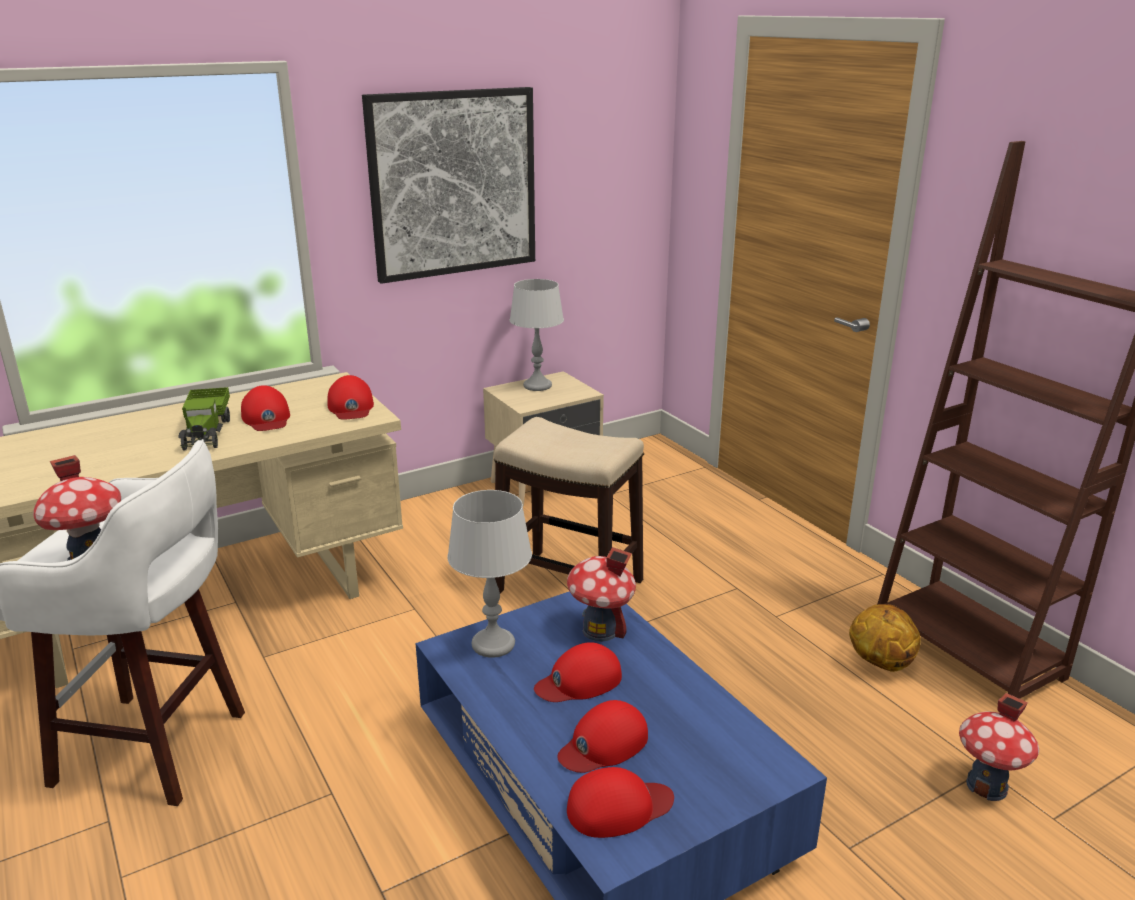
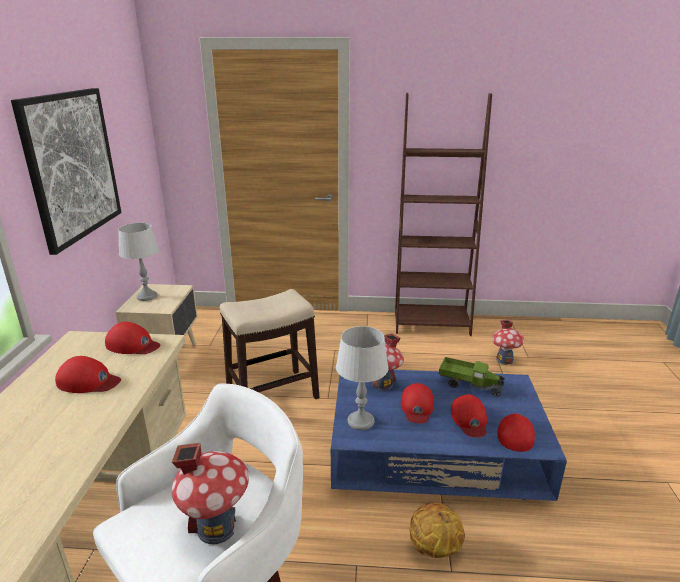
camera: 55 degrees left, 0 degrees up
toy truck [179,387,230,450] -> toy truck moved to [439,357,505,397]
basketball [849,604,921,672] -> basketball moved to [410,502,465,558]

